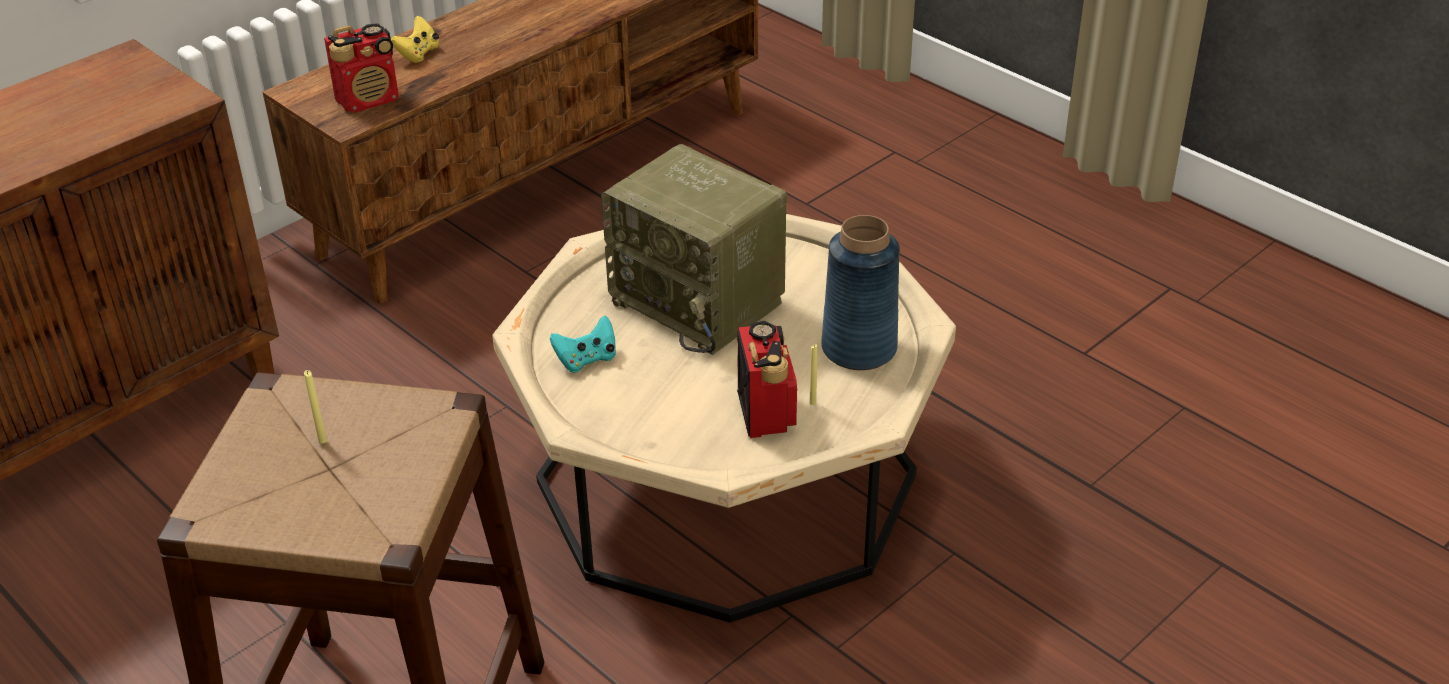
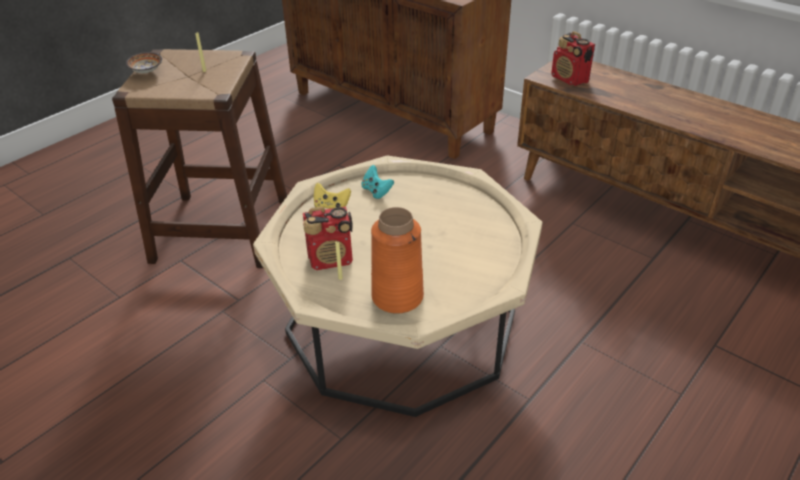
camera: 85 degrees right, 0 degrees up
yellow game controller [391,16,439,63] -> yellow game controller moved to [314,183,351,209]
radio [601,144,787,355] -> none
blue vase [821,215,900,370] -> orange vase [371,207,424,314]
none -> bowl [126,52,162,73]

